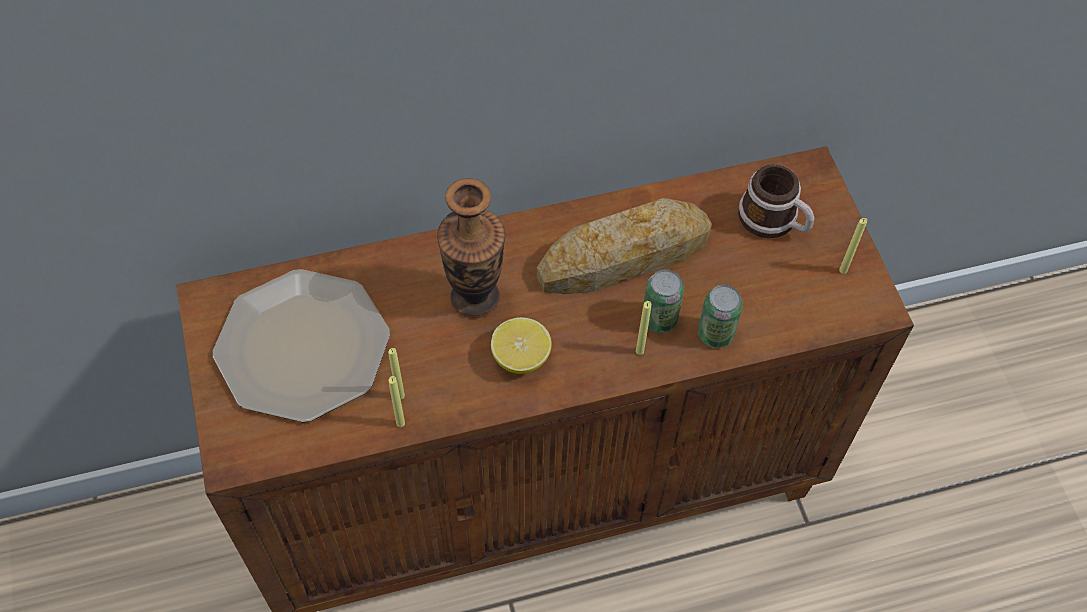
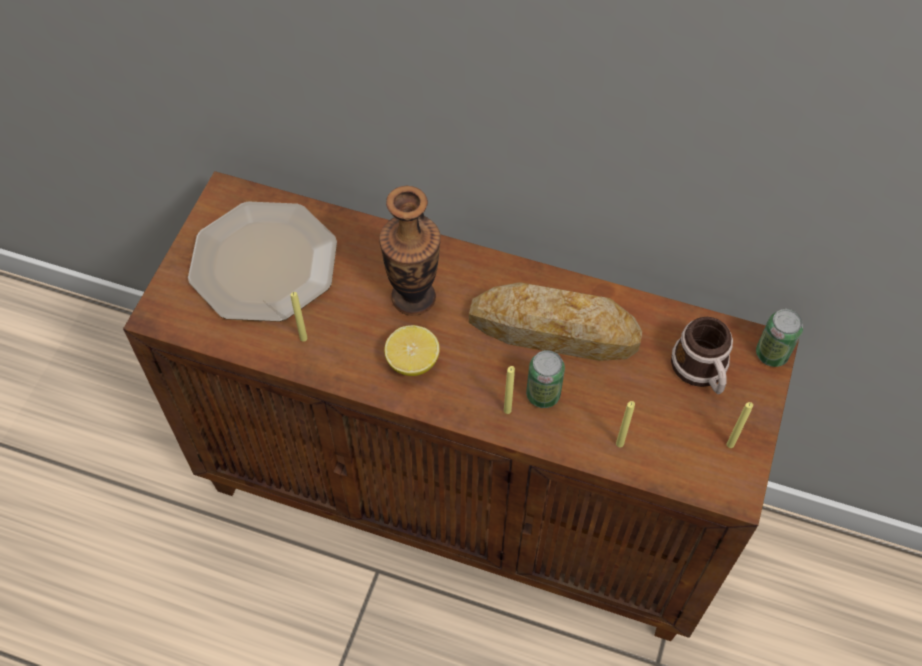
camera: 35 degrees right, 0 degrees up
yellow candle [389,376,405,427] -> yellow candle moved to [616,401,635,448]
can [698,285,743,348] -> can moved to [756,309,803,367]

